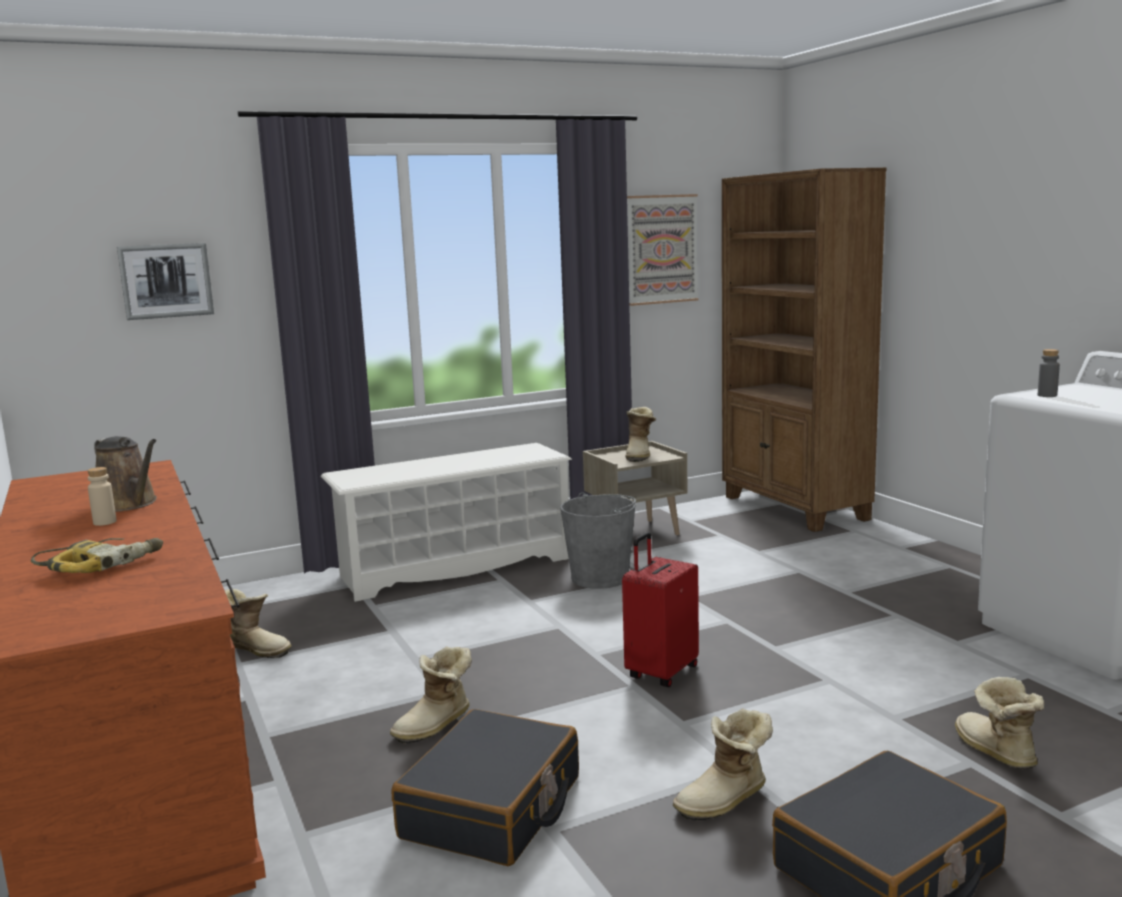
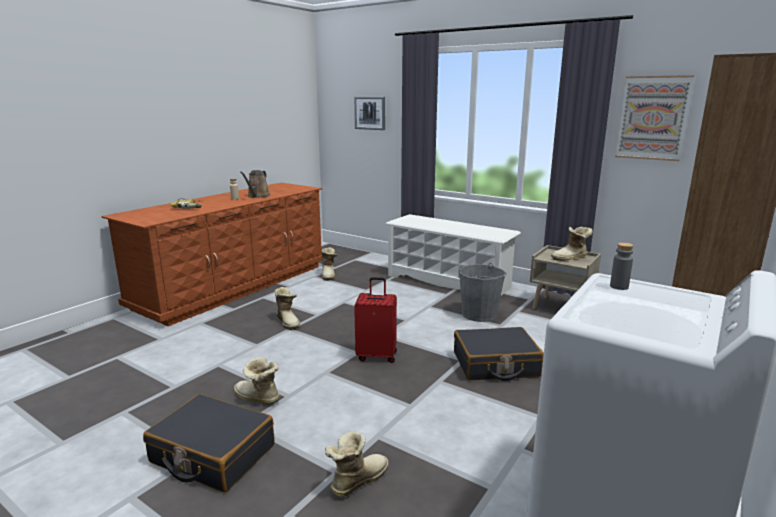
camera: 60 degrees right, 5 degrees up
boot [390,646,472,744] -> boot turned 135 degrees counterclockwise [274,287,300,330]
black suitcase [392,709,579,866] -> black suitcase moved to [454,327,544,381]

